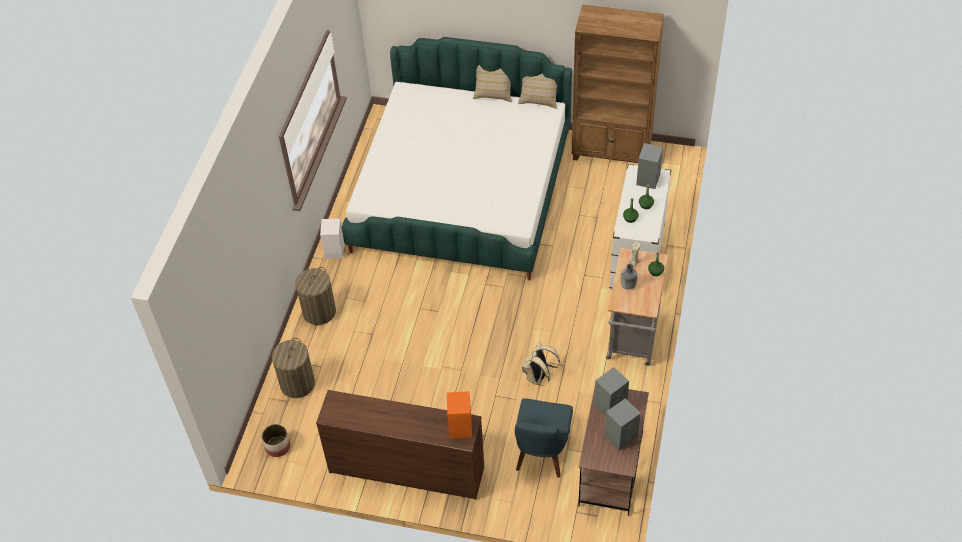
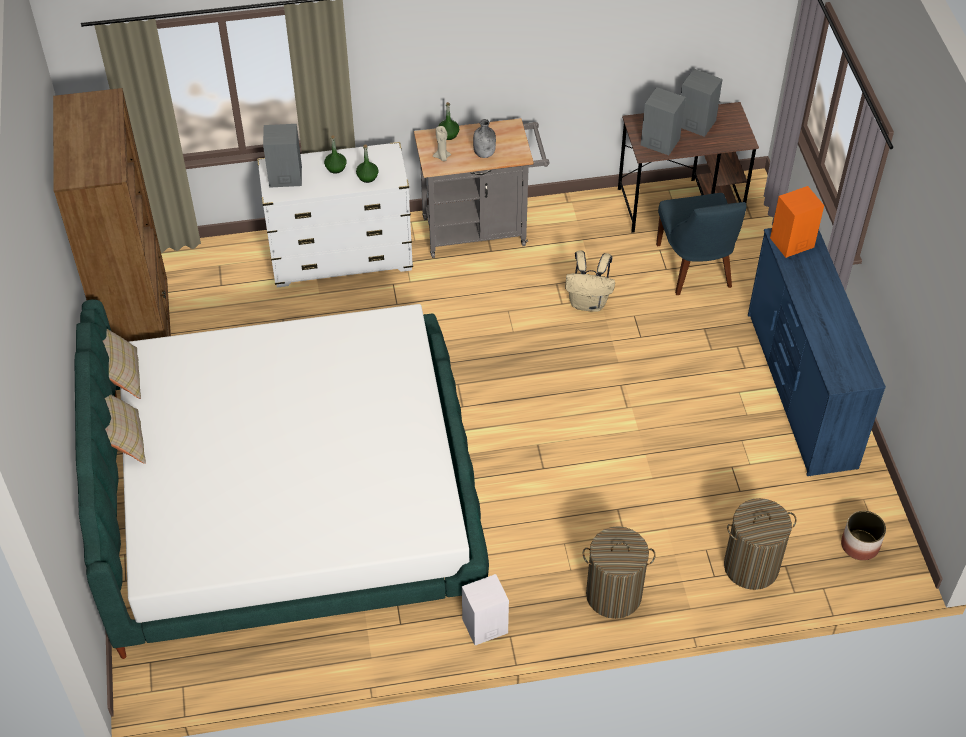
camera: 115 degrees left, 0 degrees up
brown dresser [316,390,484,500] -> blue dresser [748,228,886,476]
blue chair [515,398,573,477] -> blue chair turned 90 degrees clockwise [656,193,746,295]

